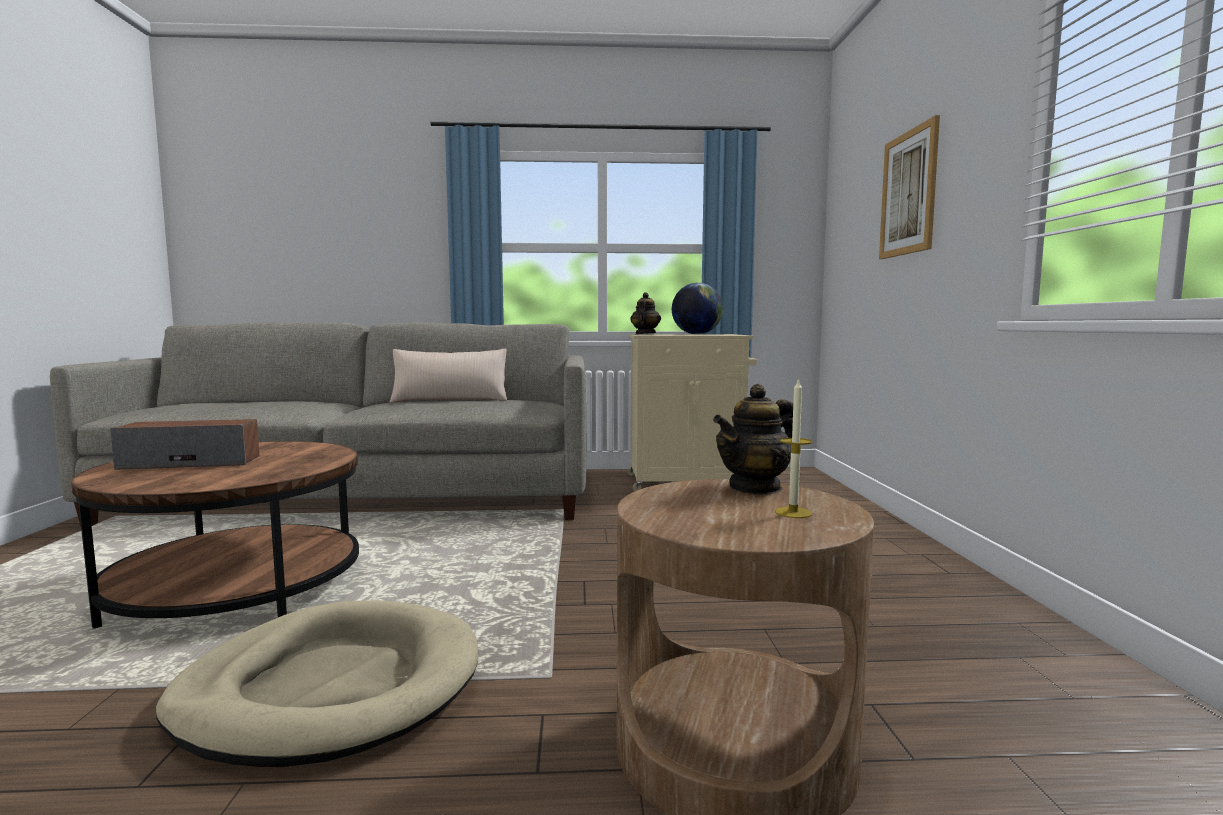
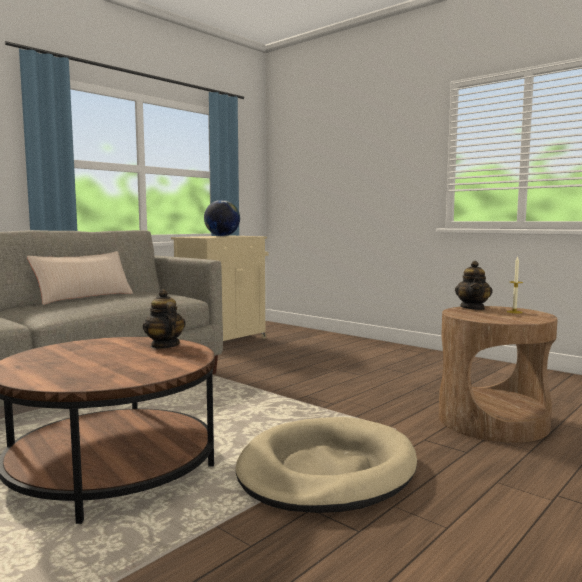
camera: 45 degrees left, 0 degrees up
speaker [110,419,259,470] -> none
teapot [630,292,661,334] -> teapot moved to [143,289,185,349]
picture [879,115,940,259] -> none

